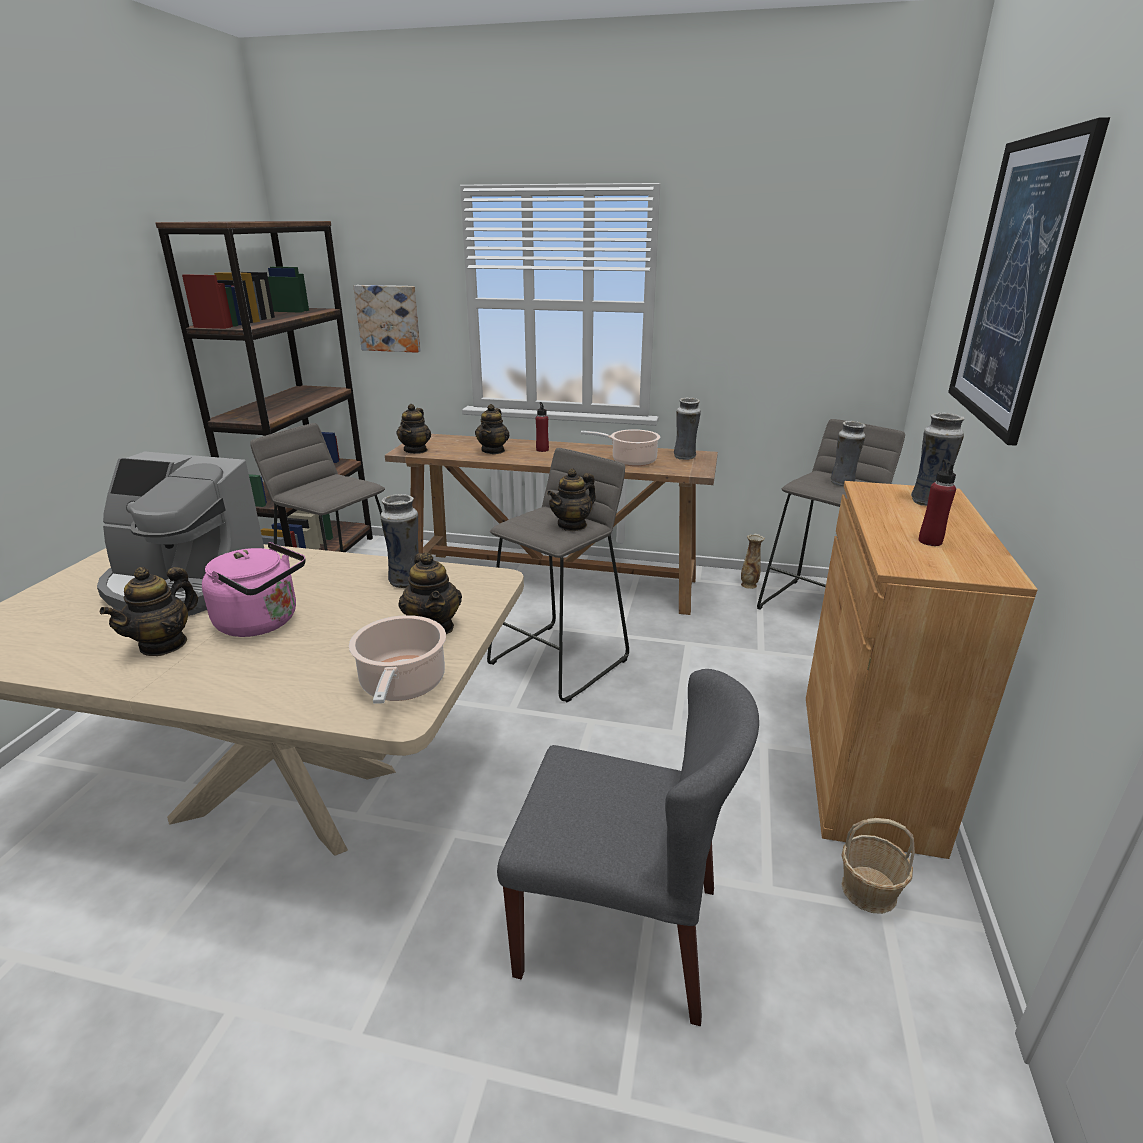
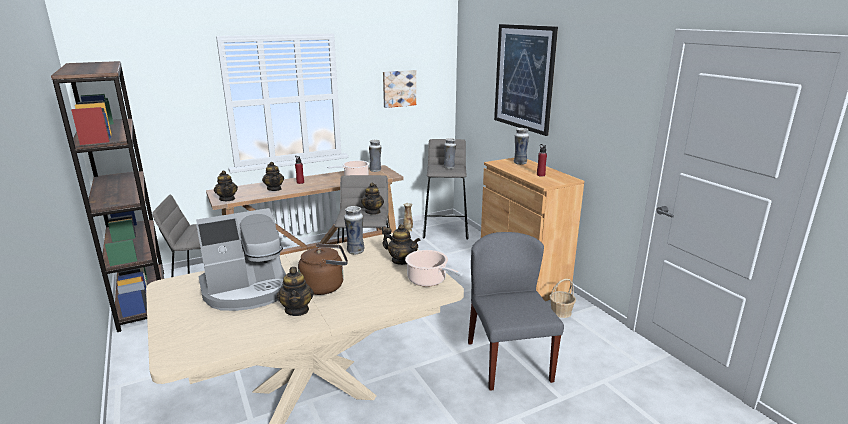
camera: 40 degrees left, 5 degrees down
pink kettle [202,542,306,637] -> brown kettle [298,243,348,295]
picture [353,285,421,353] -> picture moved to [383,70,416,108]
grey chair [497,669,759,1026] -> grey chair turned 75 degrees counterclockwise [468,232,564,391]

